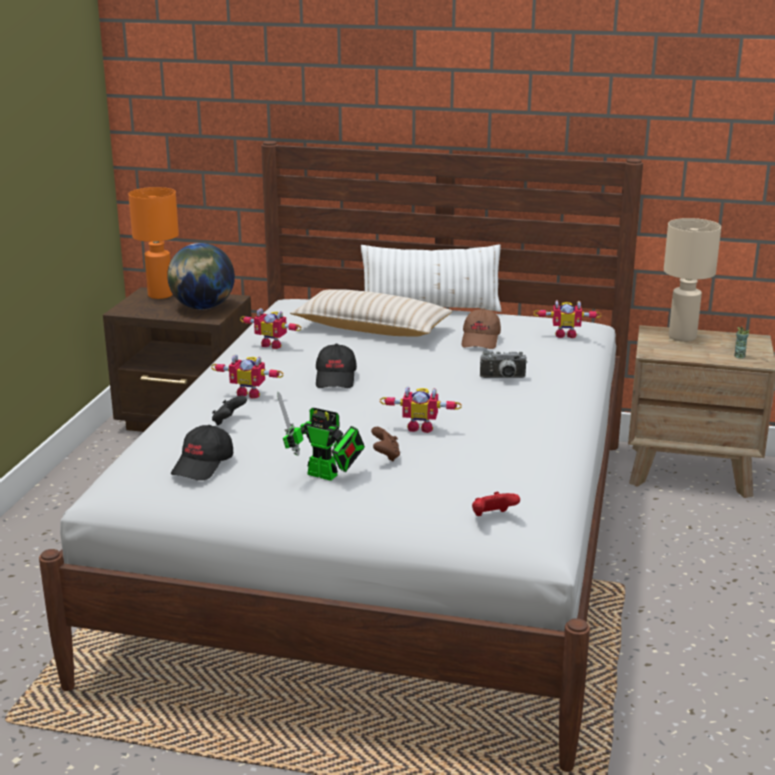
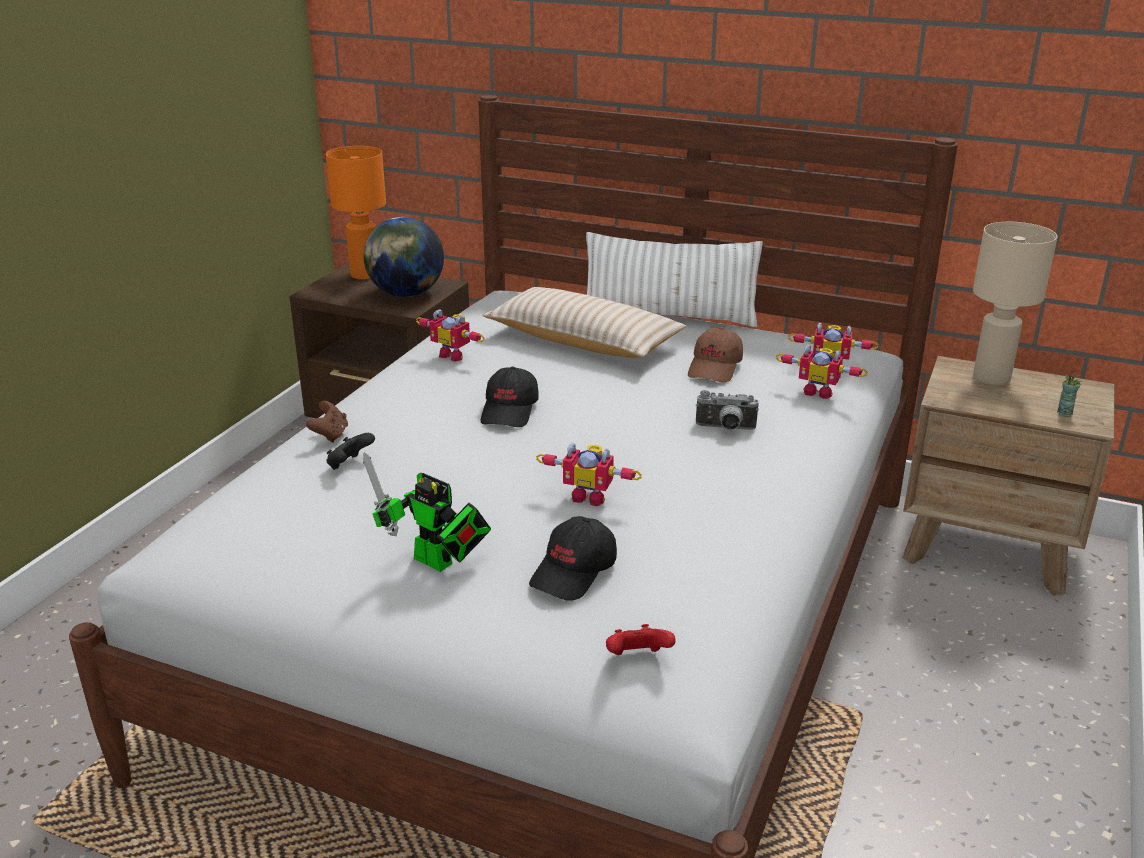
camera: 10 degrees right, 5 degrees up
black cap [171,425,233,481] -> black cap moved to [529,516,617,601]
toy robot [211,354,284,399] -> toy robot moved to [776,344,868,399]
brown game controller [371,427,400,461] -> brown game controller moved to [306,401,348,443]

